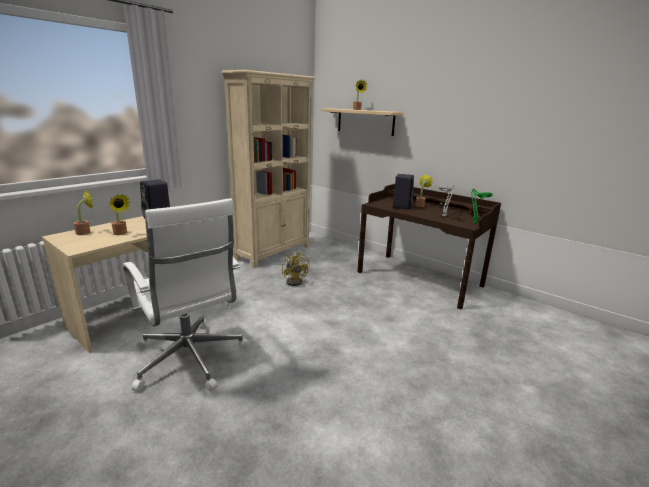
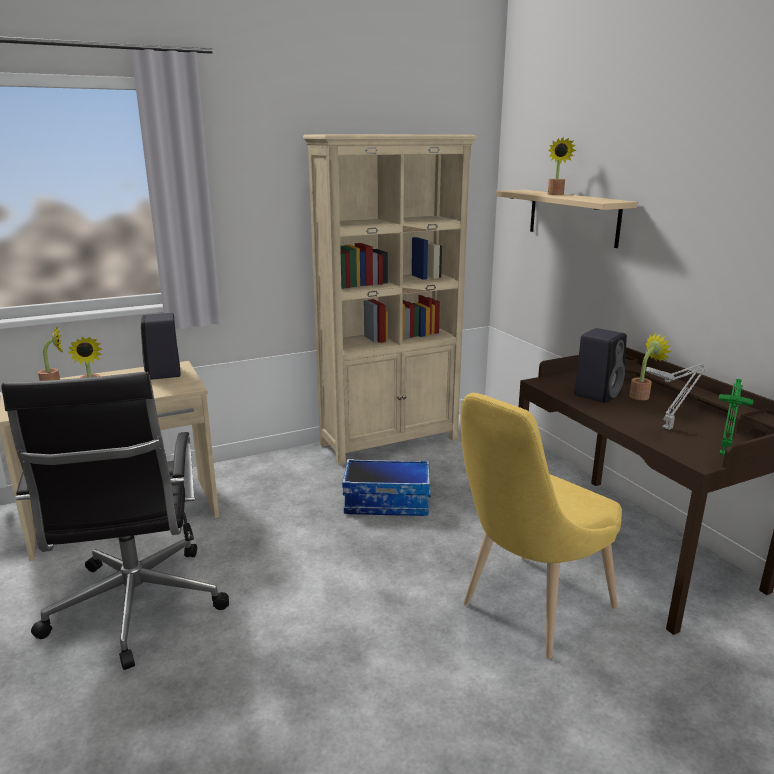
camera: 25 degrees right, 0 degrees up
white office chair [123,198,249,392] -> black office chair [1,372,229,670]
yellow fan [282,251,310,286] -> storage box [342,459,431,516]
none -> yellow chair [461,393,622,658]

